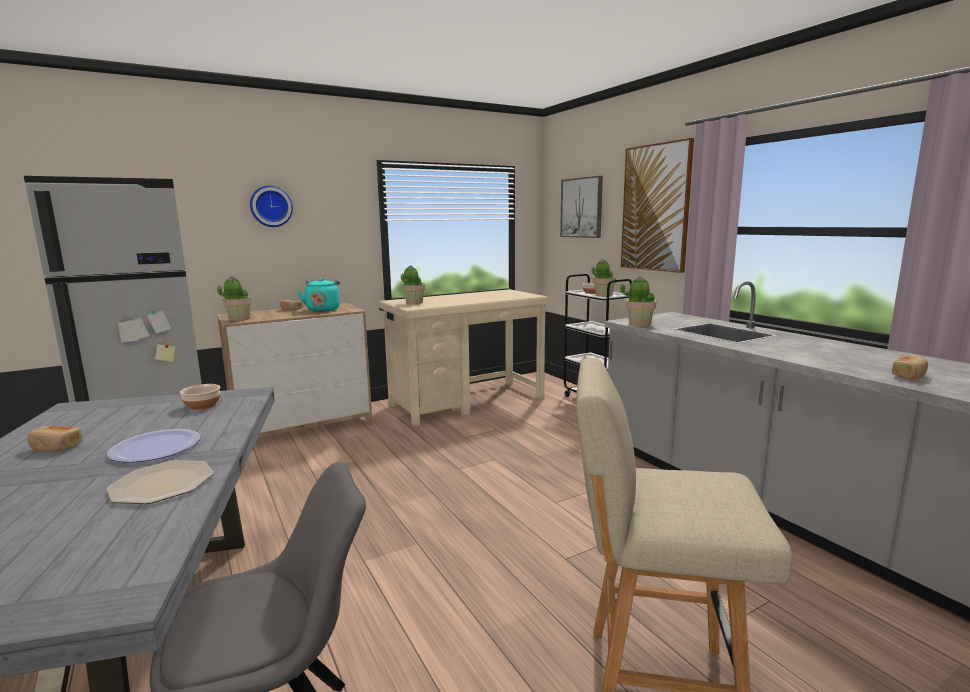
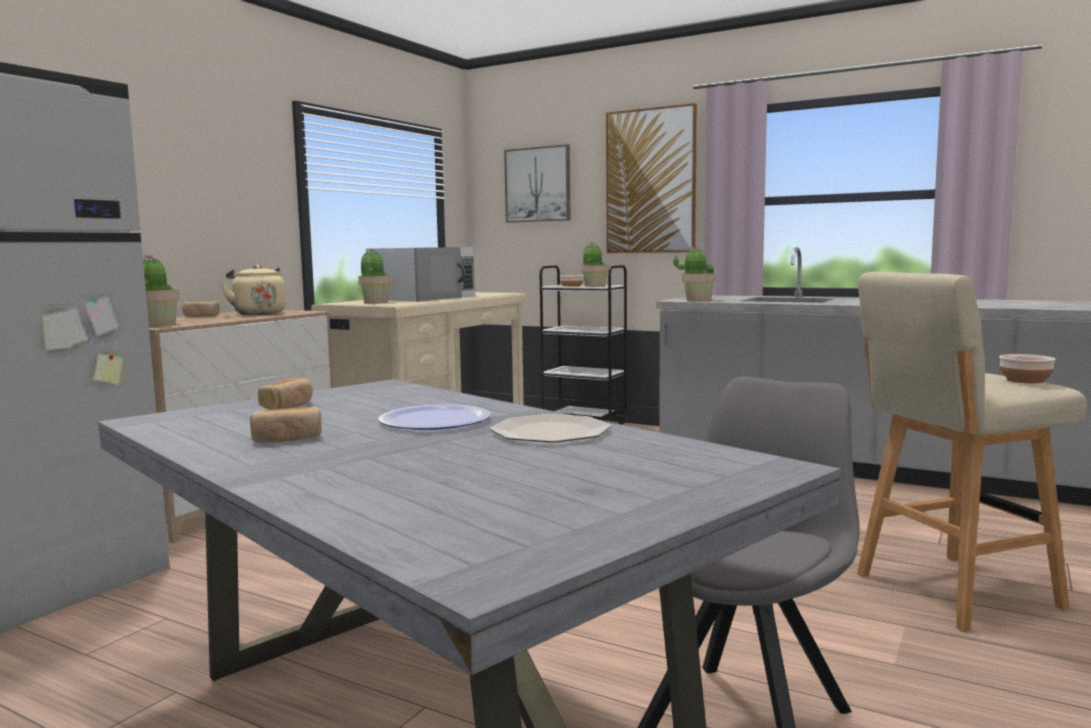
camera: 30 degrees left, 5 degrees down
bowl [180,384,220,410] -> bowl moved to [999,354,1055,384]
wall clock [250,186,293,227] -> none
turquoise kettle [297,278,340,312] -> beige kettle [221,265,286,315]
bread [892,356,928,380] -> bread moved to [258,378,313,410]
none -> white microwave [366,247,475,302]

